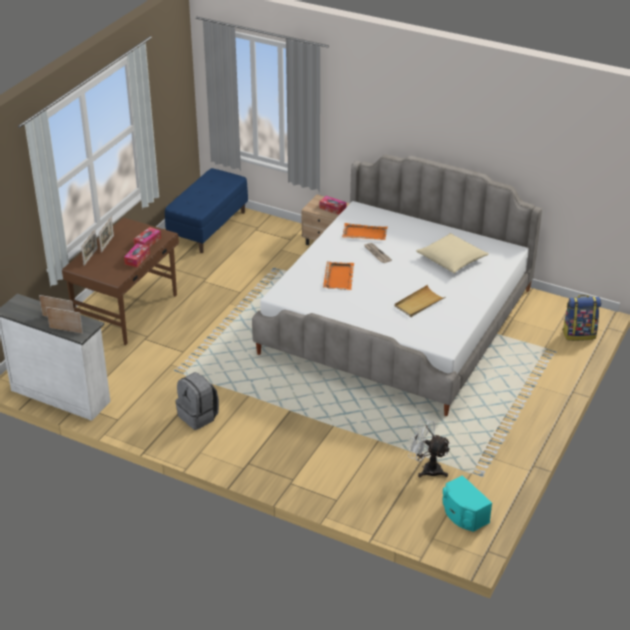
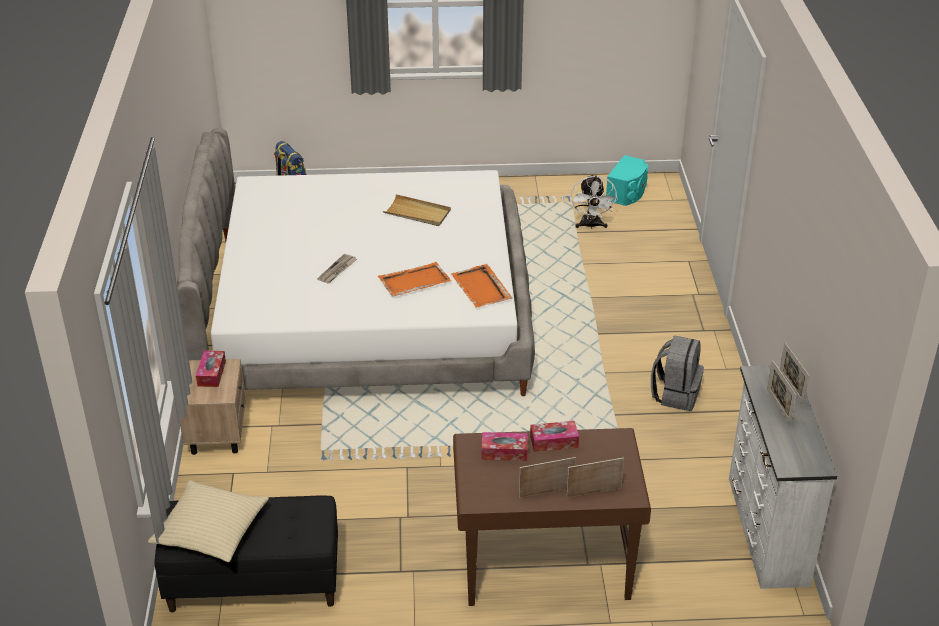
camera: 120 degrees left, 0 degrees up
blue bench [165,168,248,253] -> black bench [155,496,338,612]
orange tray [342,223,387,240] -> orange tray moved to [451,264,512,308]
beige pillow [416,233,489,273] -> beige pillow moved to [148,480,269,562]

